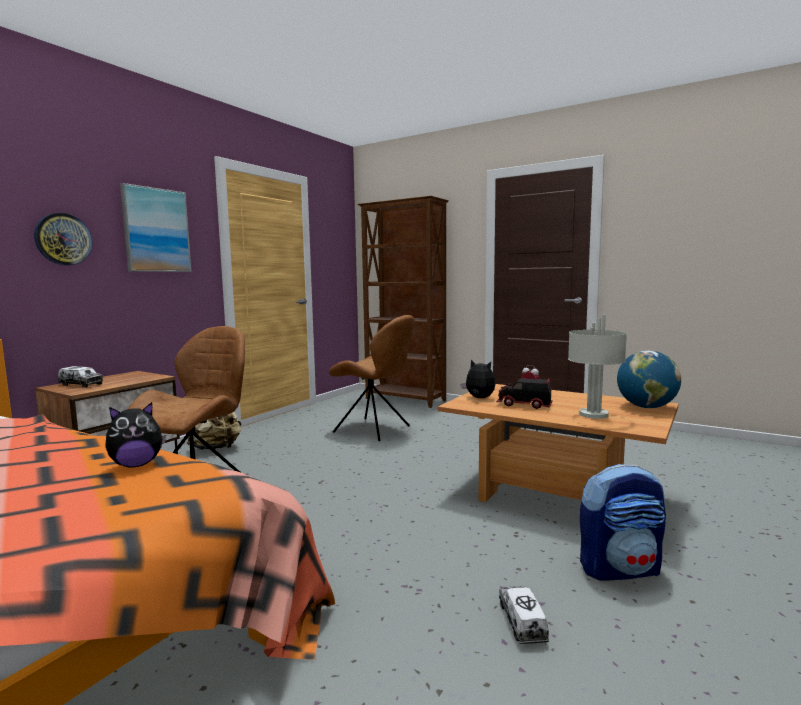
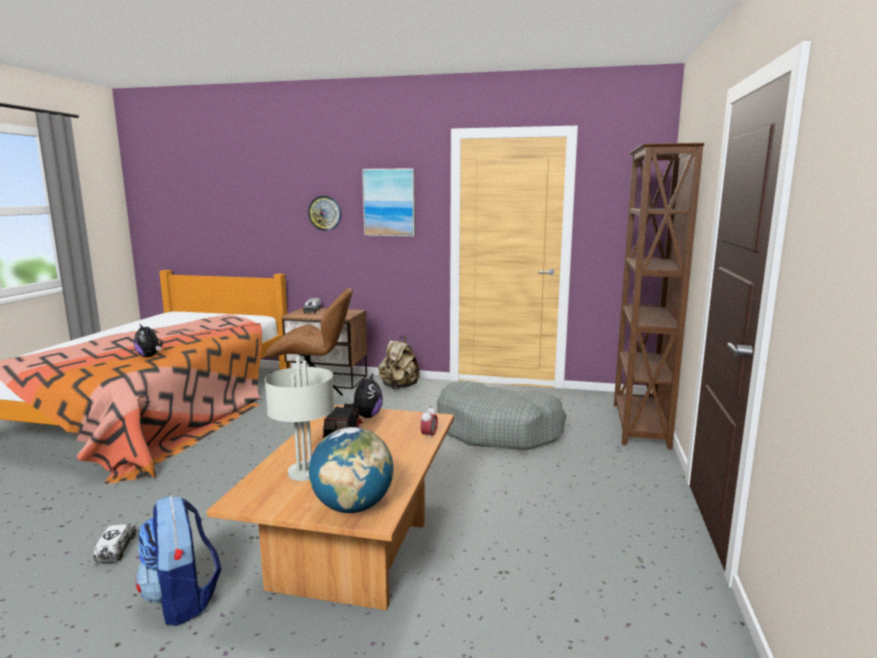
camera: 70 degrees right, 5 degrees up
brown chair [329,315,415,441] -> grey dog bed [437,381,566,450]
toy truck [499,587,549,644] -> toy truck turned 75 degrees counterclockwise [94,524,137,564]

